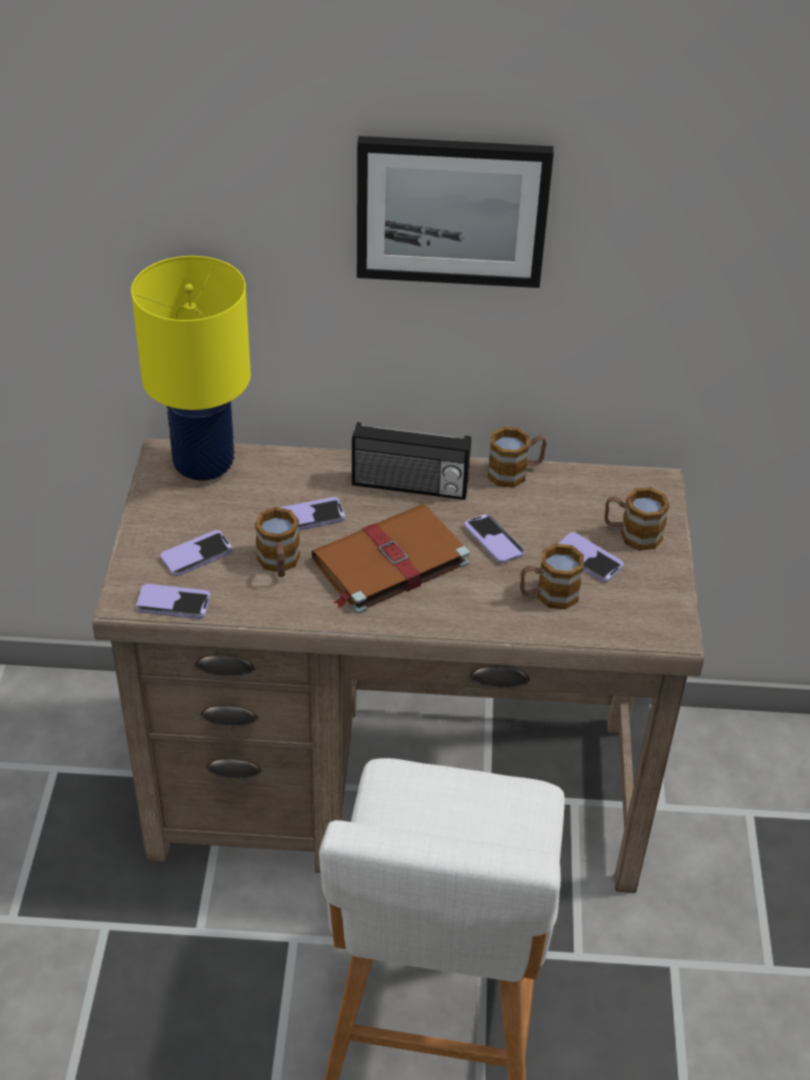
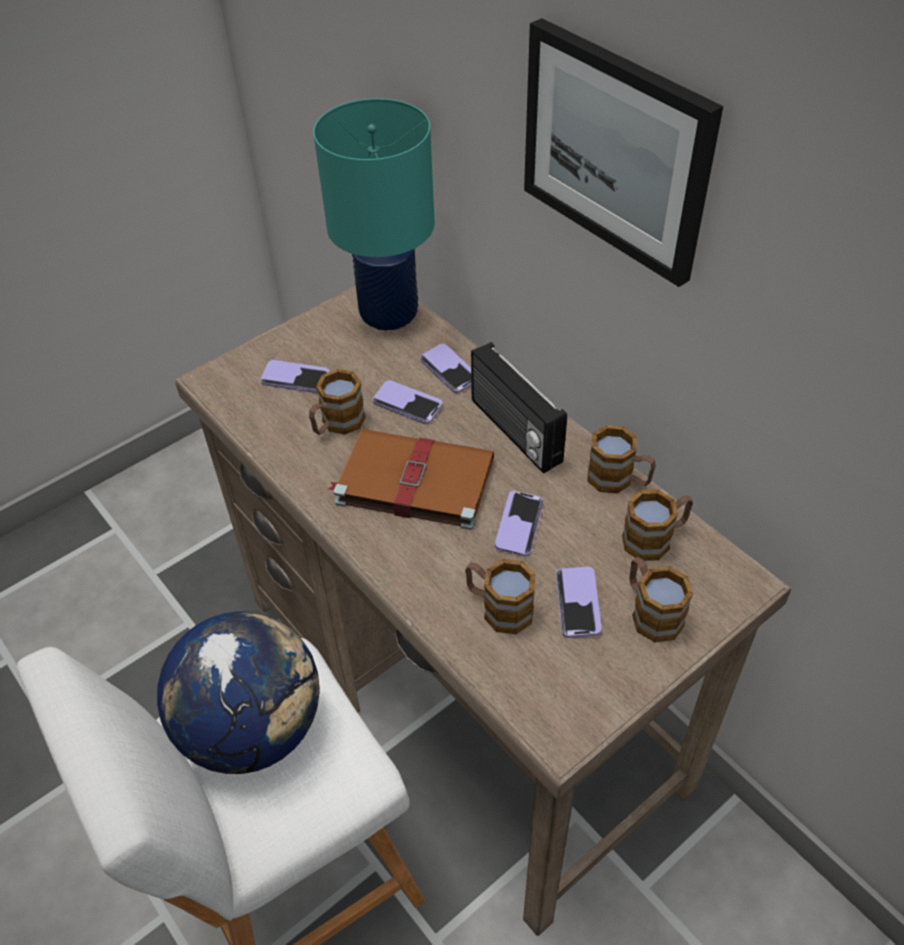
camera: 50 degrees right, 5 degrees up
yellow table lamp [131,256,251,481] -> turquoise table lamp [313,98,435,331]
phone [136,584,211,619] -> phone moved to [420,344,472,393]
none -> globe [157,611,320,774]
none -> mug [622,490,693,561]

